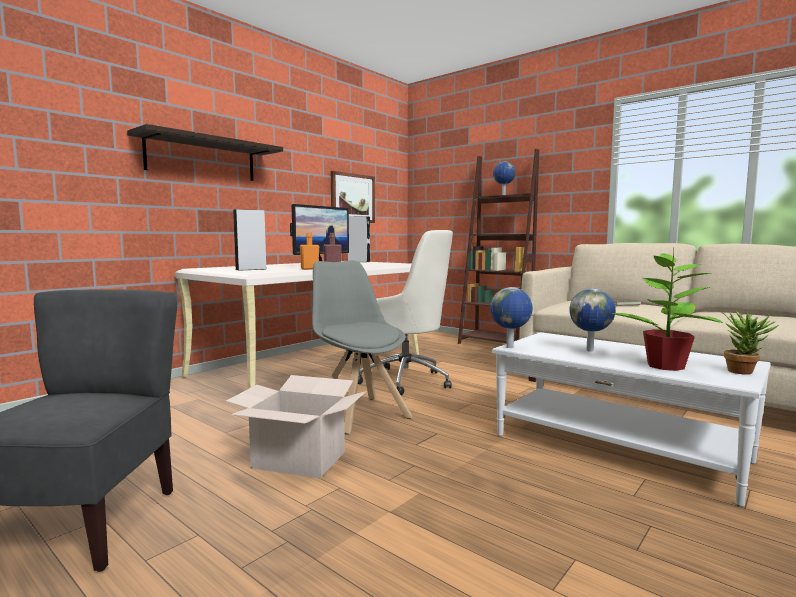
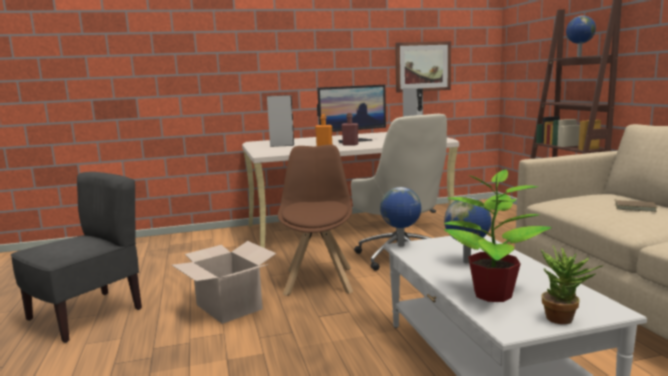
camera: 35 degrees right, 5 degrees up
shelf [127,124,283,181] -> none
grey chair [312,260,413,434] -> brown chair [278,145,353,296]

